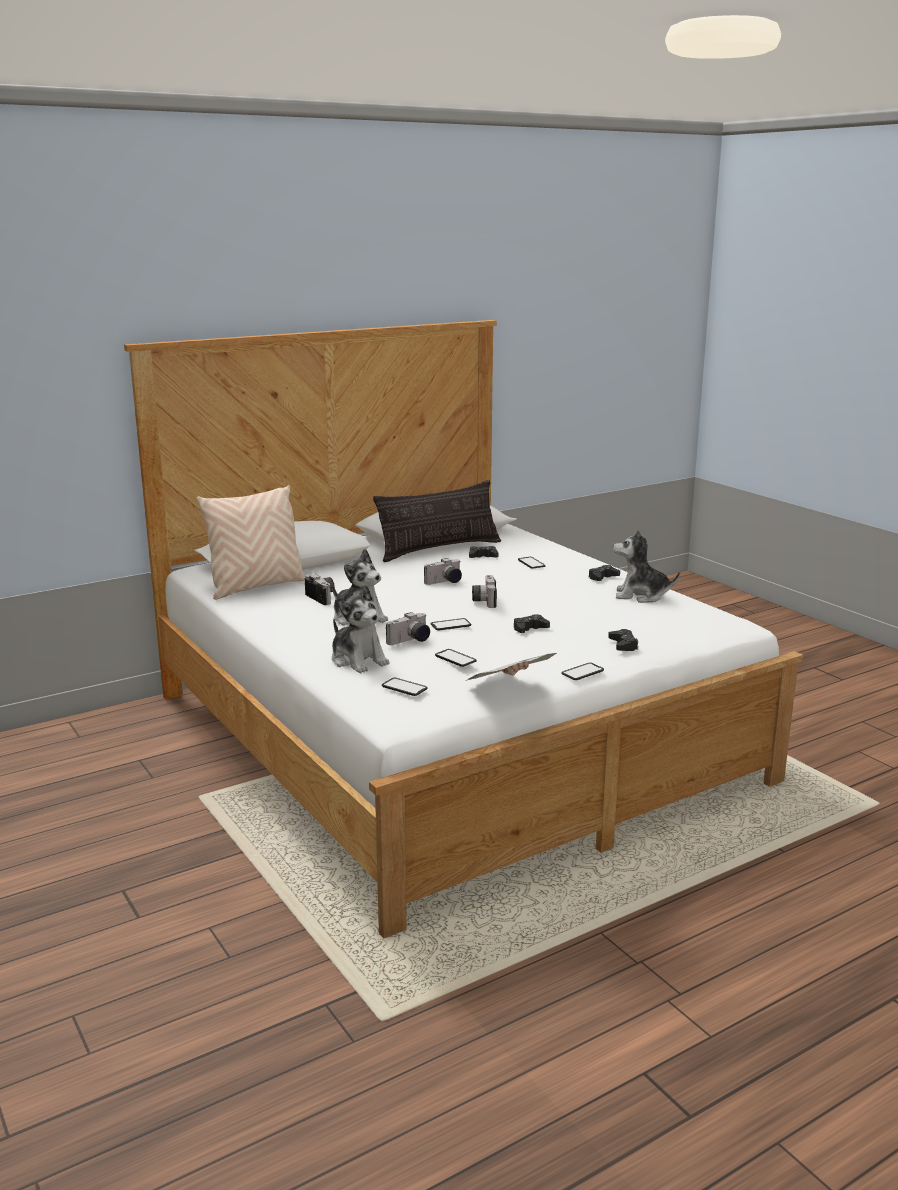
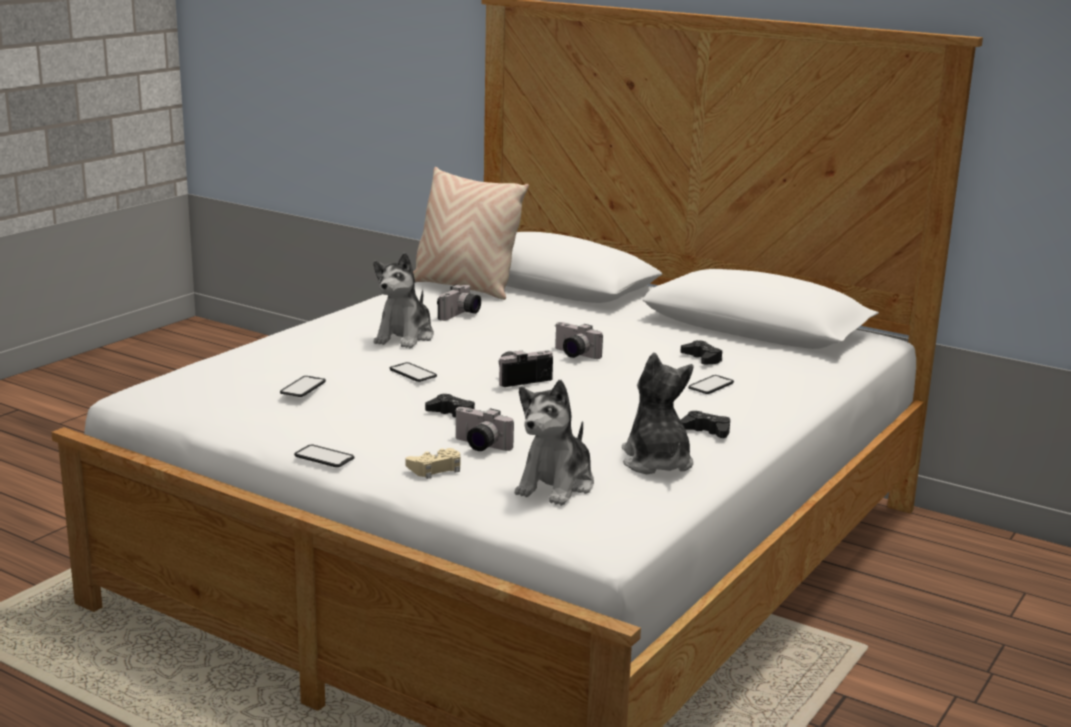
camera: 65 degrees right, 0 degrees up
plush toy [332,585,390,673] -> plush toy moved to [515,380,594,506]
pillow [373,480,501,562] -> none
phone [382,678,428,696] -> none
camera [386,612,430,645] -> camera moved to [454,407,514,451]
newspaper [465,653,557,681] -> none
black game controller [608,629,638,651] -> beige game controller [405,448,460,479]

